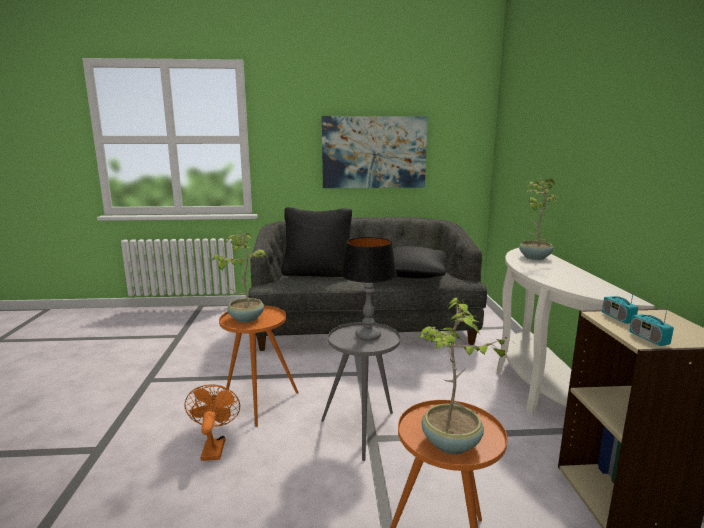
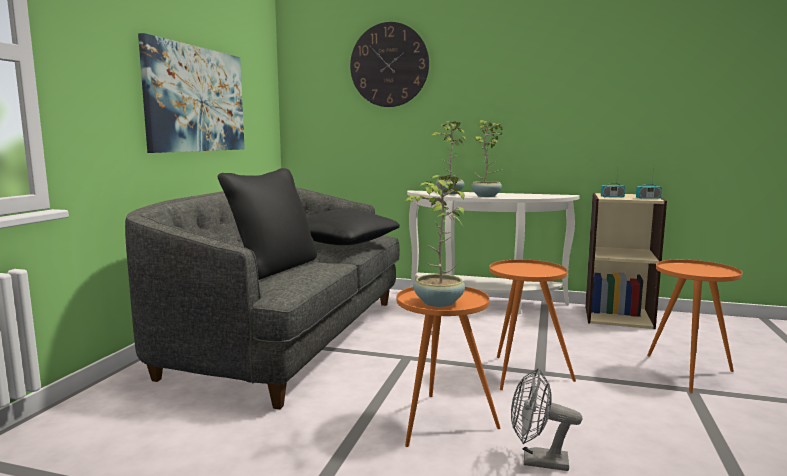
camera: 70 degrees left, 5 degrees down
orange fan [185,385,240,461] -> grey fan [511,368,582,471]
grey side table [321,322,401,461] -> orange side table [489,259,576,390]
table lamp [341,237,397,341] -> none
potted plant [418,298,515,454] -> potted plant moved to [471,120,503,197]
none -> wall clock [350,22,429,107]

